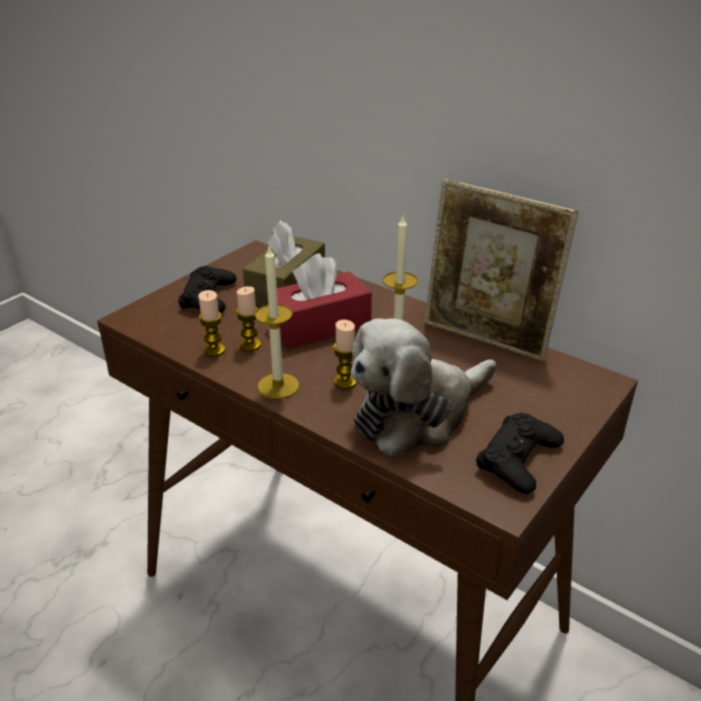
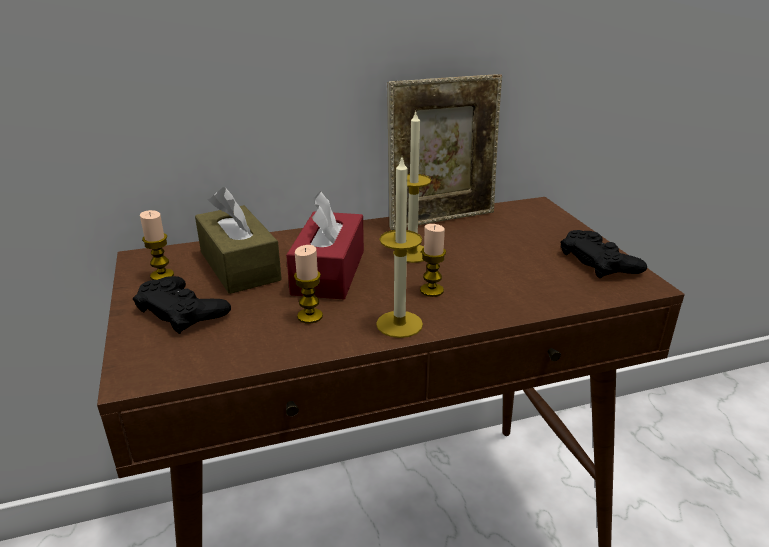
camera: 55 degrees left, 5 degrees down
candle [198,290,225,356] -> candle moved to [140,210,174,280]
plush toy [351,318,496,456] -> none

